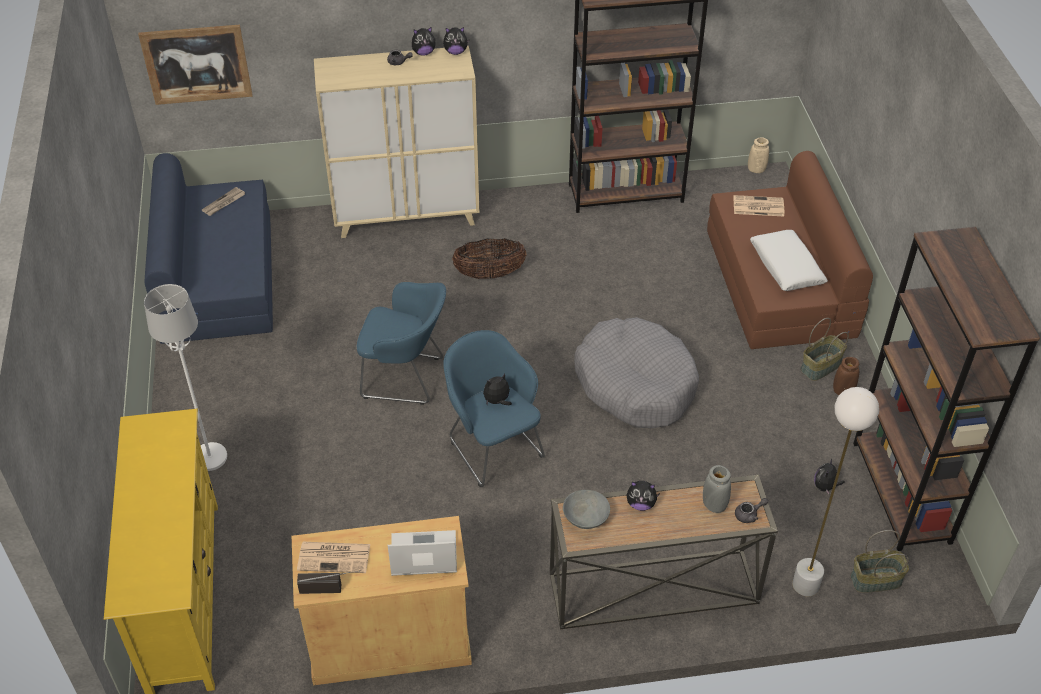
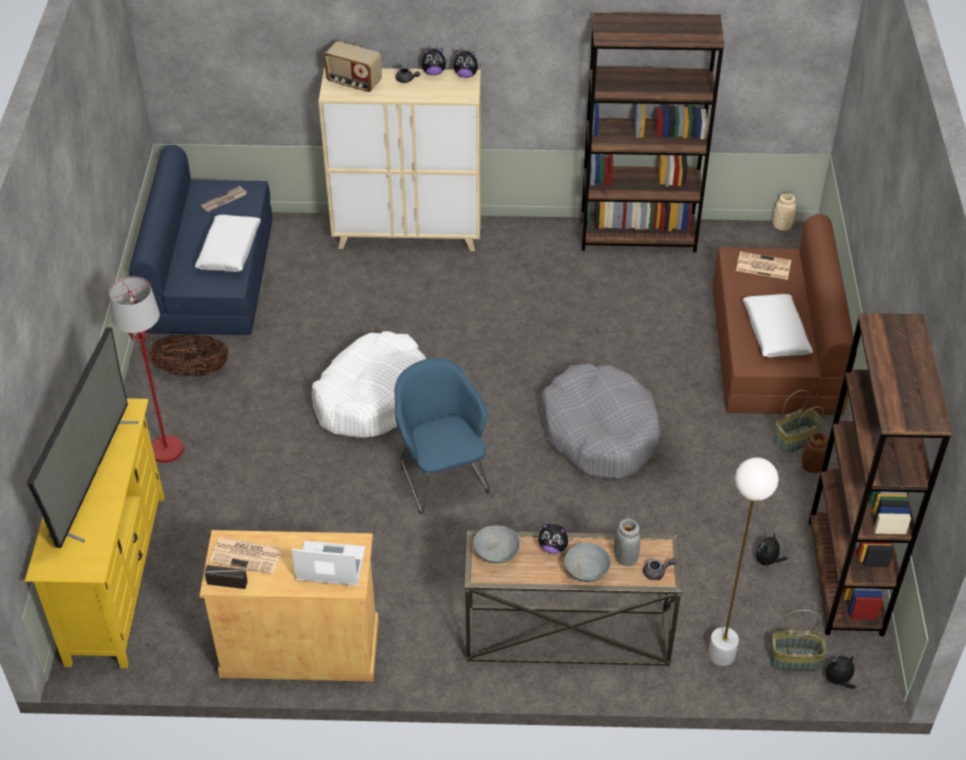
camera: 10 degrees right, 0 degrees up
picture [138,25,253,105] -> none
white floor lamp [144,284,227,471] -> red floor lamp [109,277,183,463]
blue armchair [357,282,446,405] -> white dog bed [312,331,426,437]
basket [452,239,526,279] -> basket moved to [149,334,229,377]
plush toy [483,374,512,405] -> plush toy moved to [826,656,856,689]
none -> television [27,327,139,548]
none -> white pillow [194,215,261,272]
none -> radio [324,41,382,92]
none -> grey bowl [564,543,611,582]

